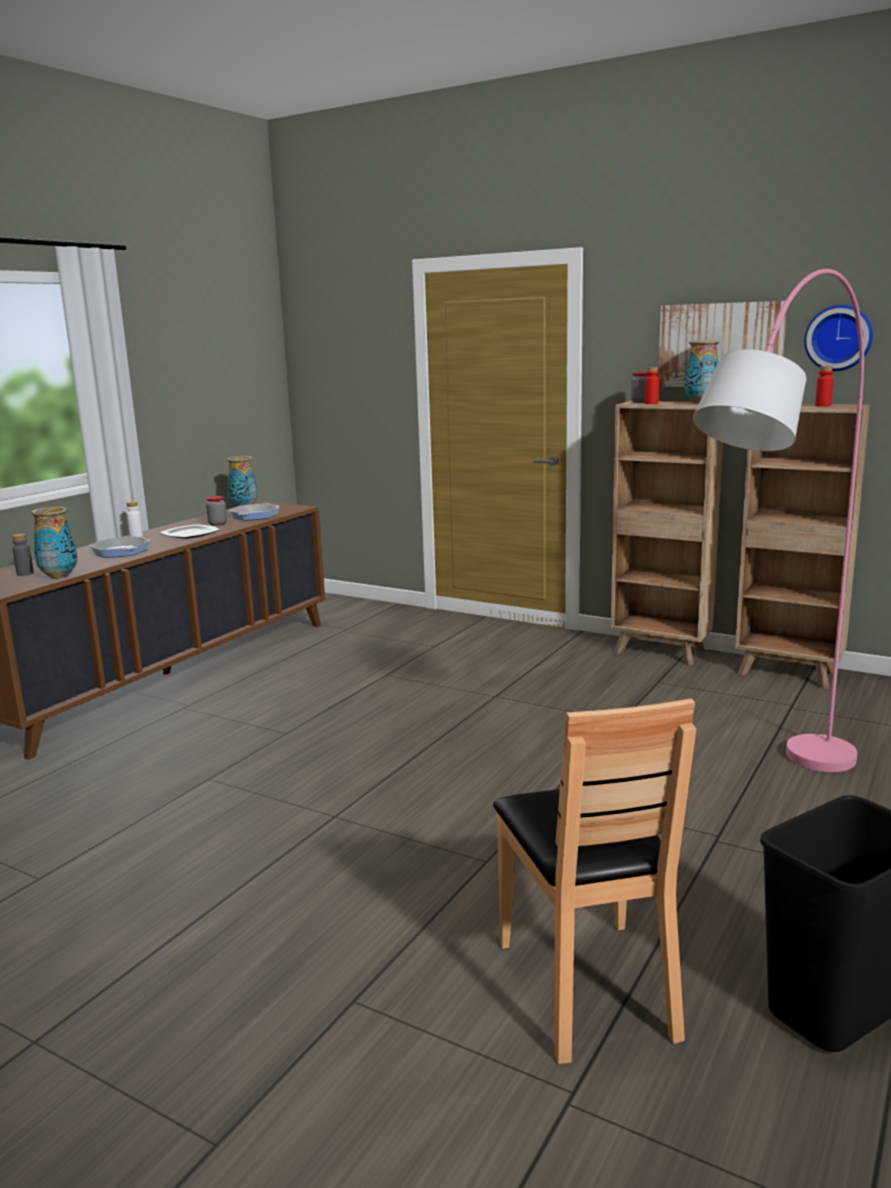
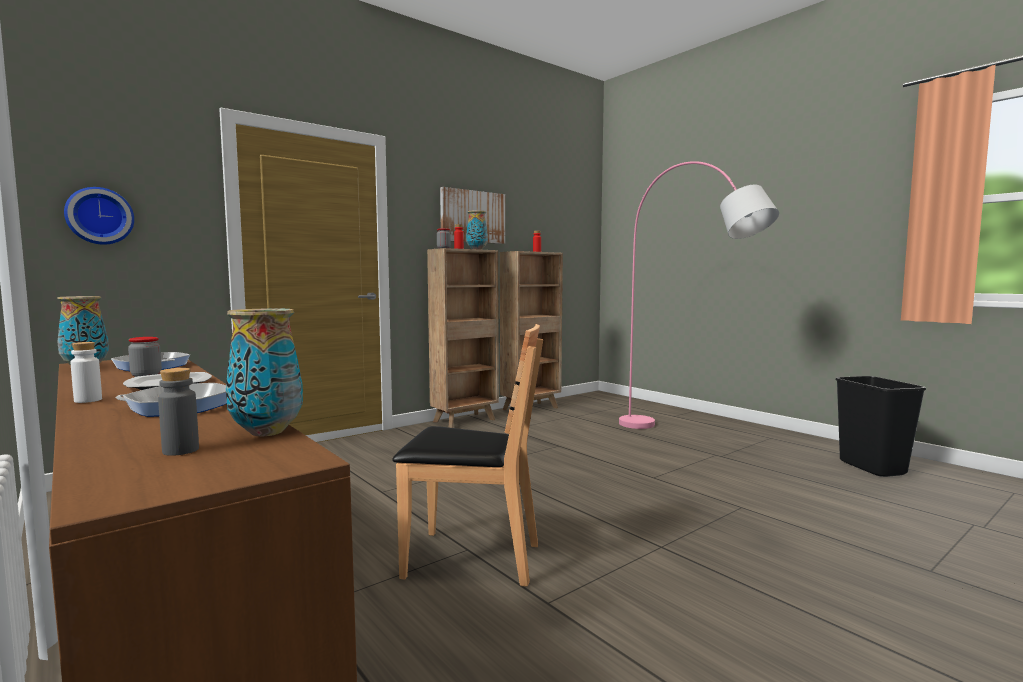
camera: 70 degrees left, 10 degrees down
brown chair [493,698,696,1064] -> brown chair moved to [393,324,543,587]
wall clock [804,305,873,371] -> wall clock moved to [64,187,134,245]

